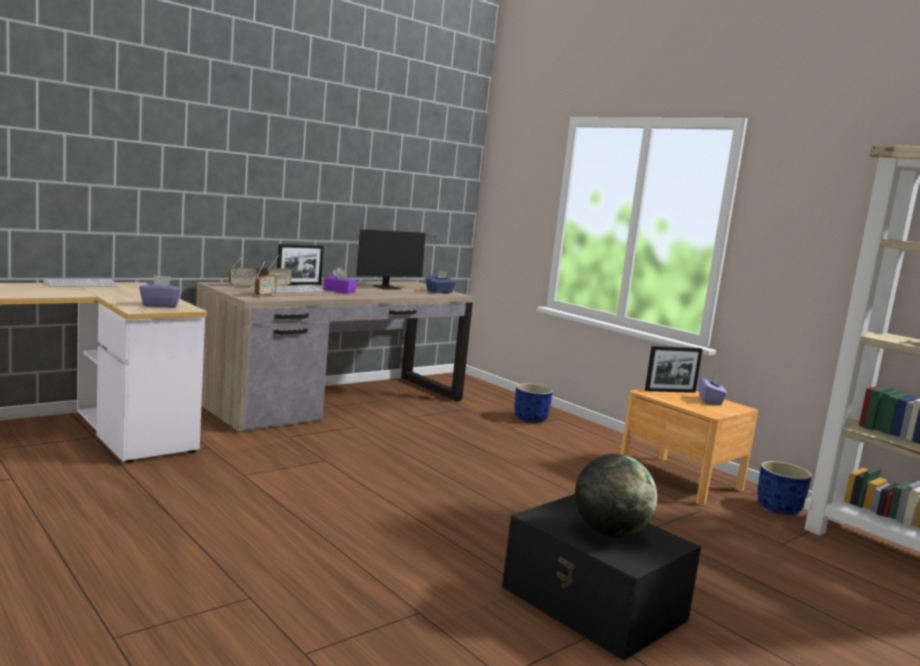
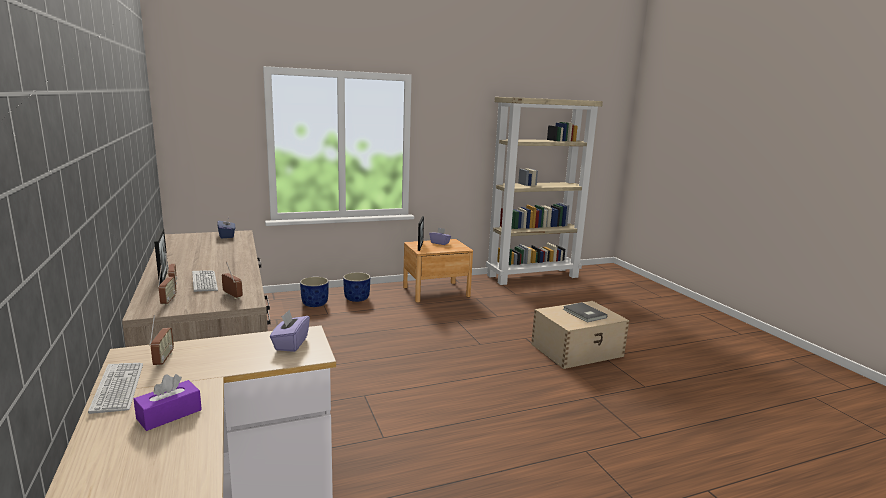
camera: 70 degrees left, 5 degrees up
purple tissue box [324,267,356,294] -> purple tissue box moved to [134,374,202,431]
monitor [356,229,445,290] -> none
black storage box [502,494,701,660] -> beige storage box [531,301,629,369]
globe [575,454,657,537] -> grey book [563,302,607,322]
blue planter [757,461,812,515] -> blue planter moved to [343,272,370,302]
none -> radio [149,315,174,366]

